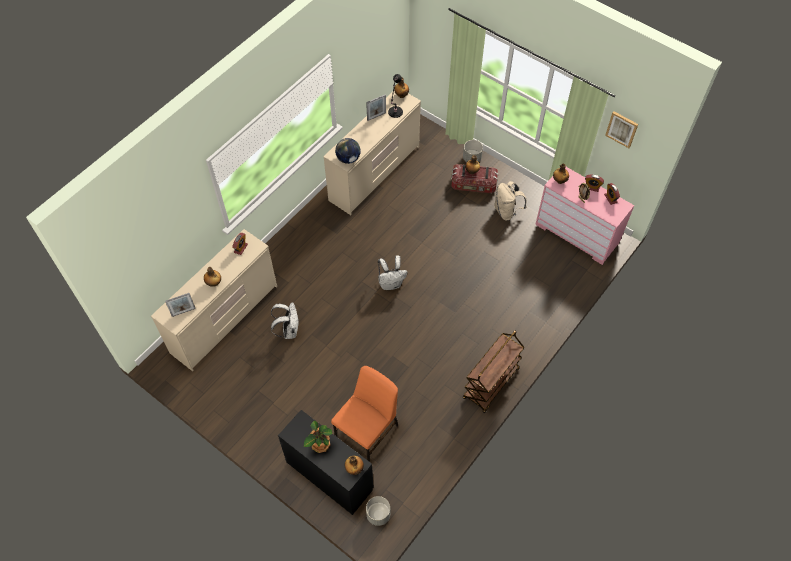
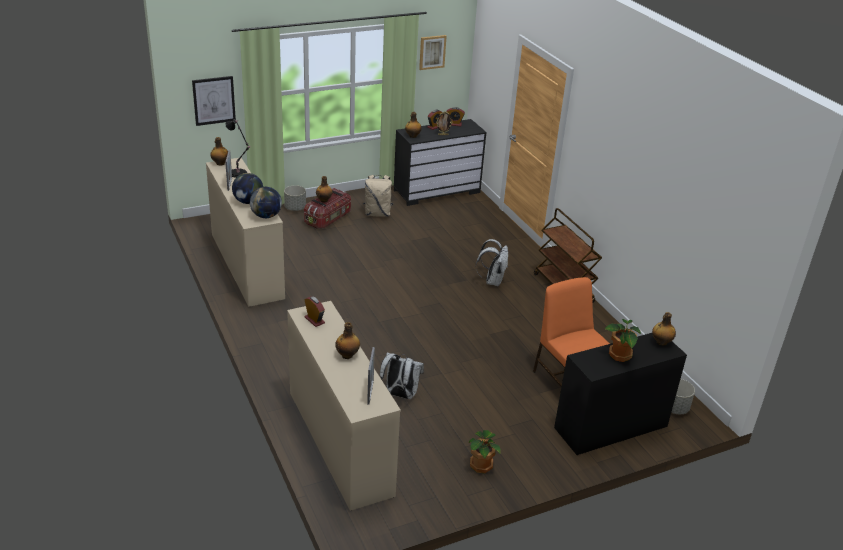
camera: 65 degrees left, 25 degrees down
white backpack [378,255,407,290] -> white backpack moved to [476,239,508,287]
pink dresser [535,167,634,265] -> black dresser [394,119,487,206]
none -> picture [192,76,236,126]
none -> globe [232,173,263,204]
none -> potted plant [468,430,501,473]

